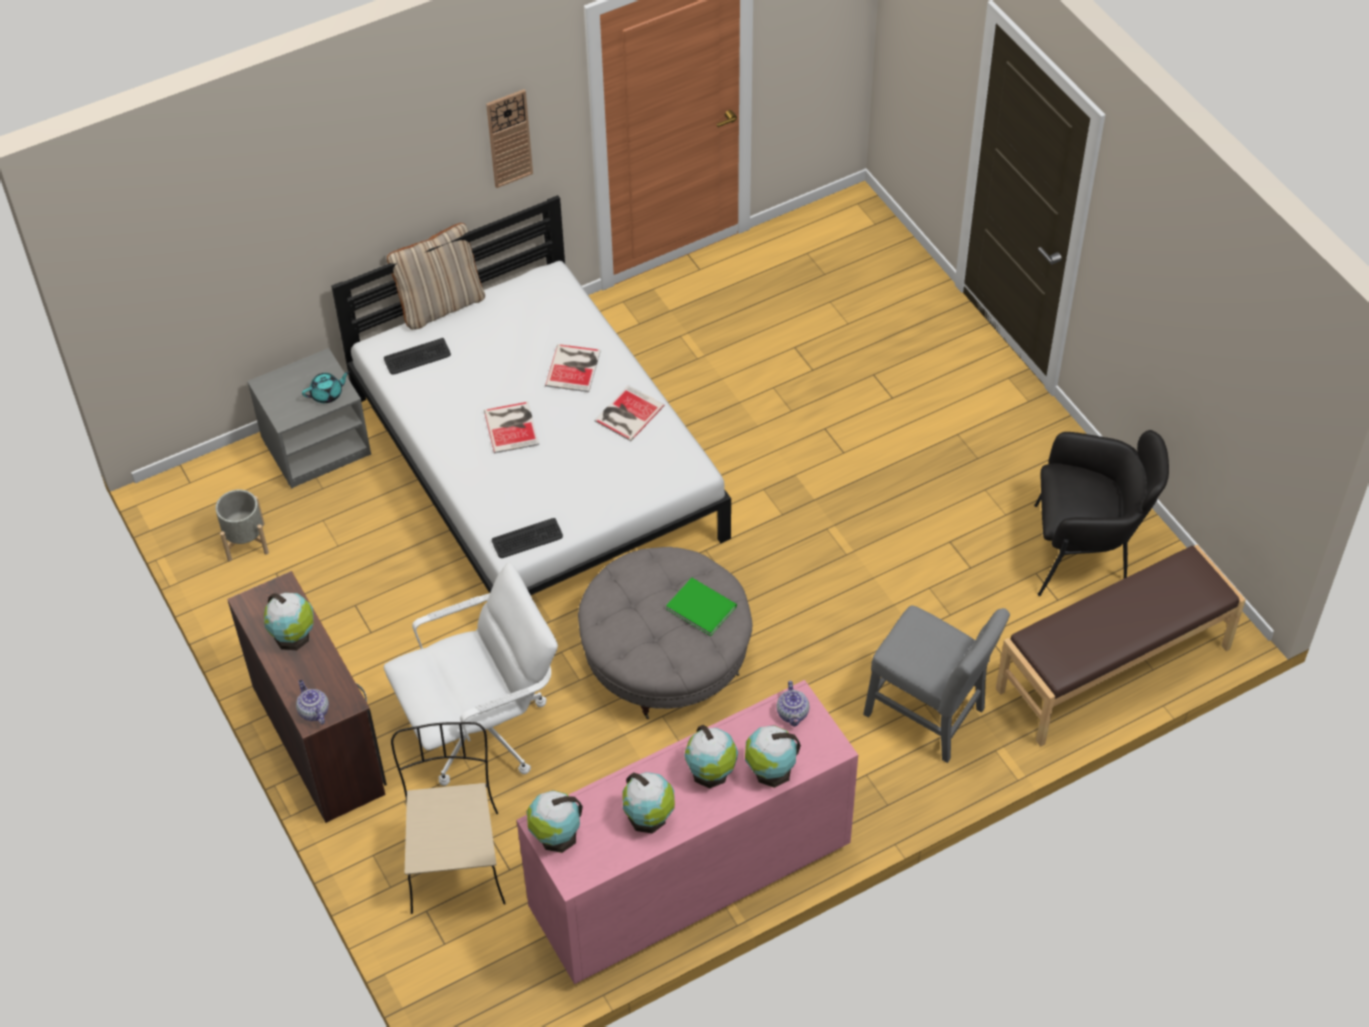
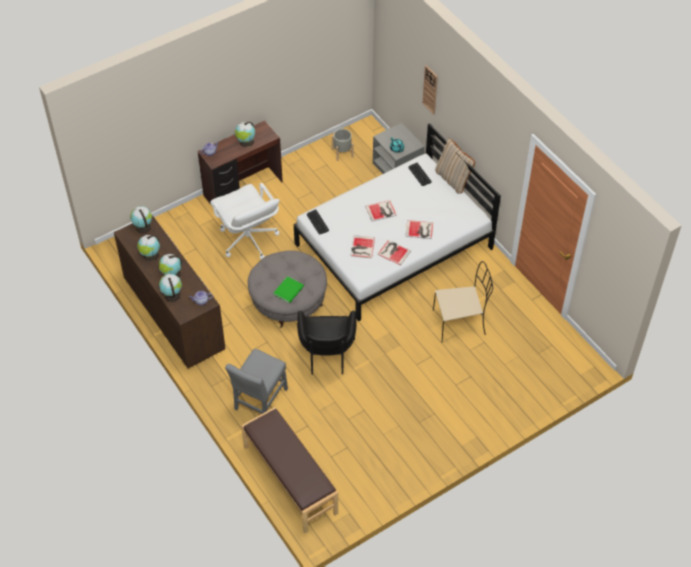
camera: 85 degrees right, 0 degrees up
beige chair [391,722,506,914] -> beige chair moved to [433,261,493,342]
wall clock [486,89,533,188] -> wall clock moved to [422,65,438,115]
pink dresser [517,680,858,984] -> brown dresser [114,215,226,368]
black armchair [1034,430,1169,596] -> black armchair moved to [297,311,357,375]
none -> book [351,235,375,258]

